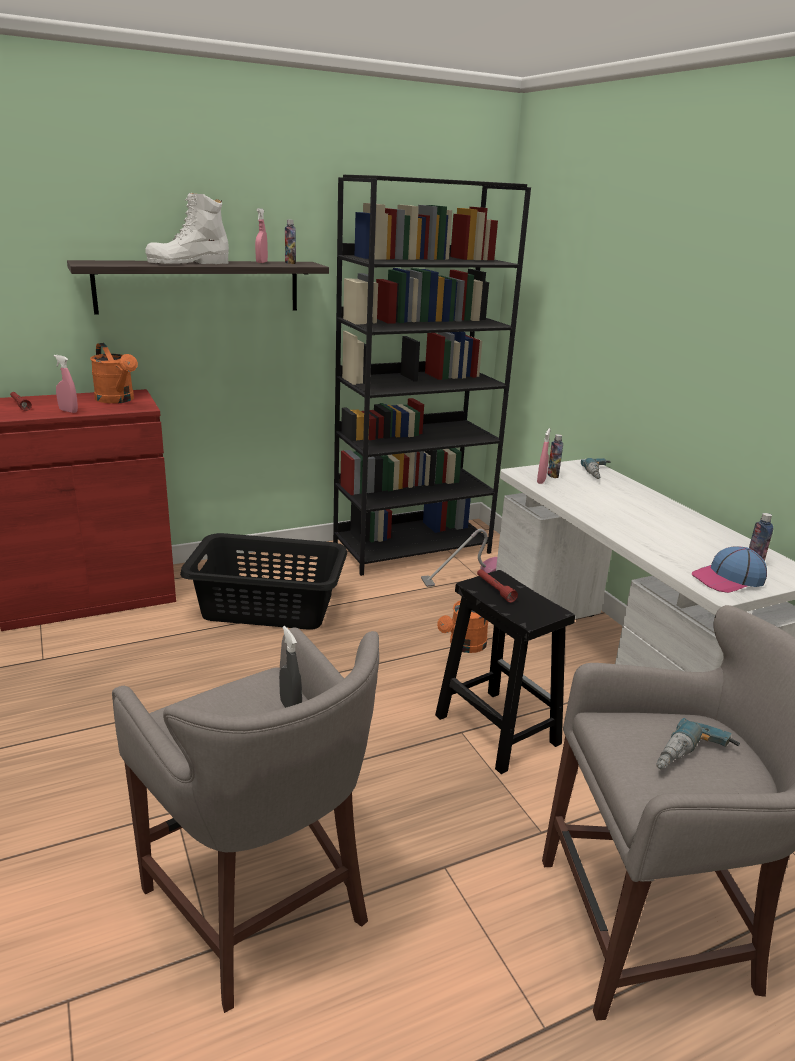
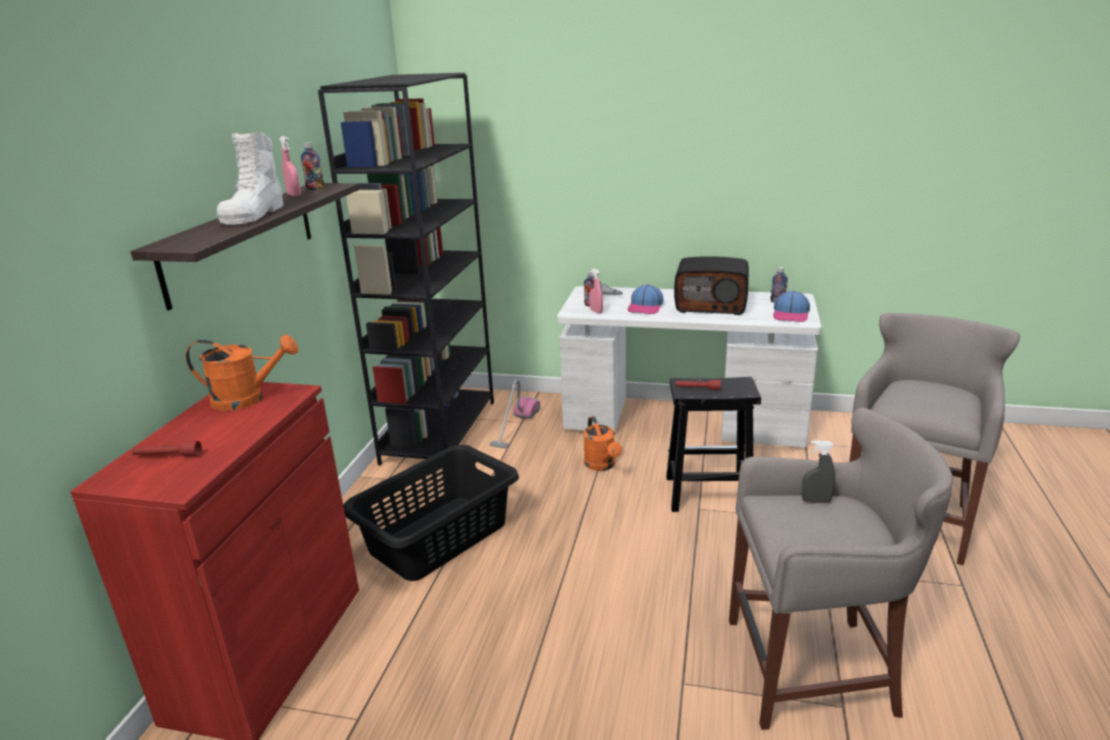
camera: 50 degrees left, 0 degrees up
pink spray bottle [54,355,78,413] -> none
power drill [656,718,740,769] -> none
none -> cap [628,284,663,314]
none -> radio [674,256,749,315]

